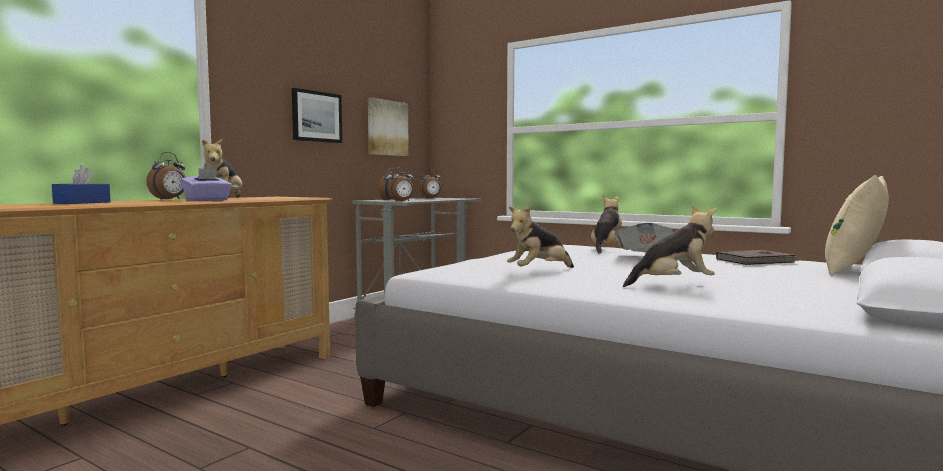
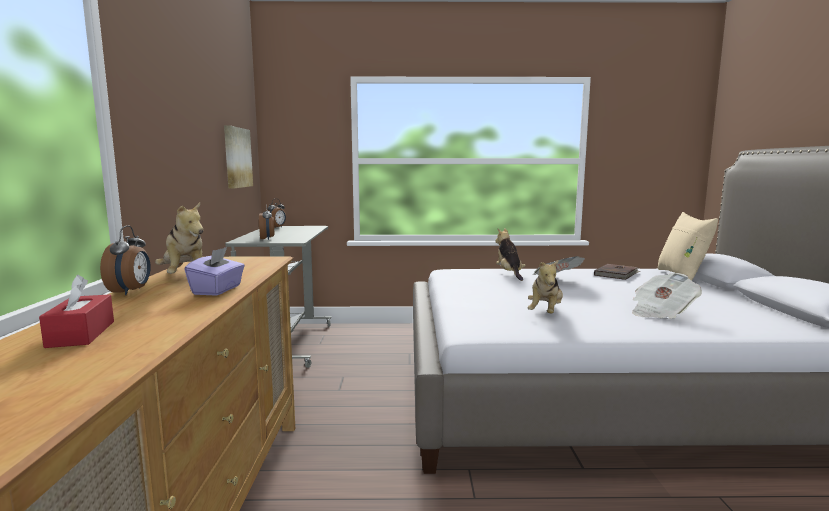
camera: 35 degrees left, 5 degrees up
blue tissue box [52,165,111,204] -> red tissue box [39,275,114,348]
picture [292,88,342,143] -> none
alarm clock [388,167,414,201] -> none
plush toy [623,205,717,287] -> newspaper [632,273,702,319]

